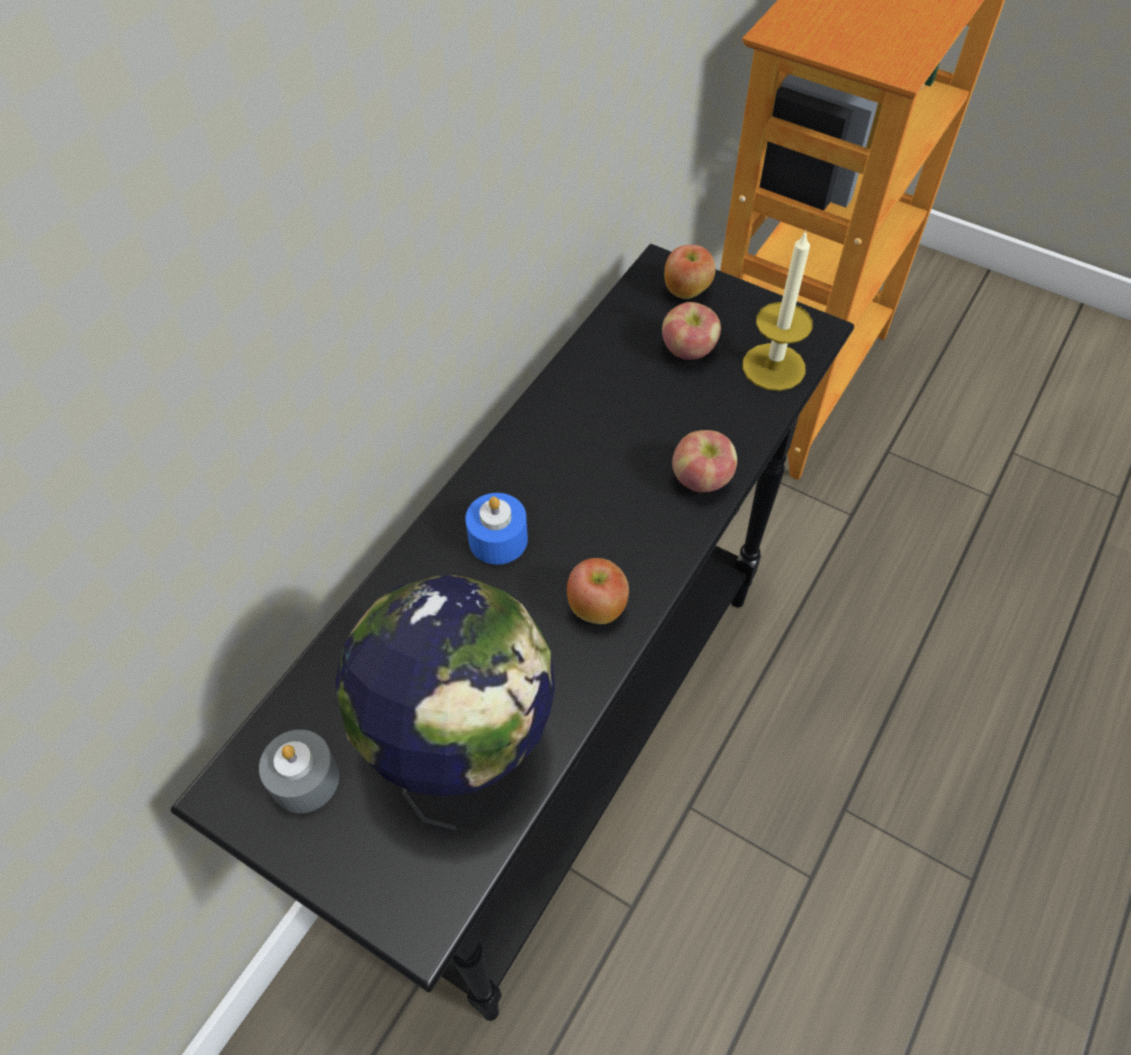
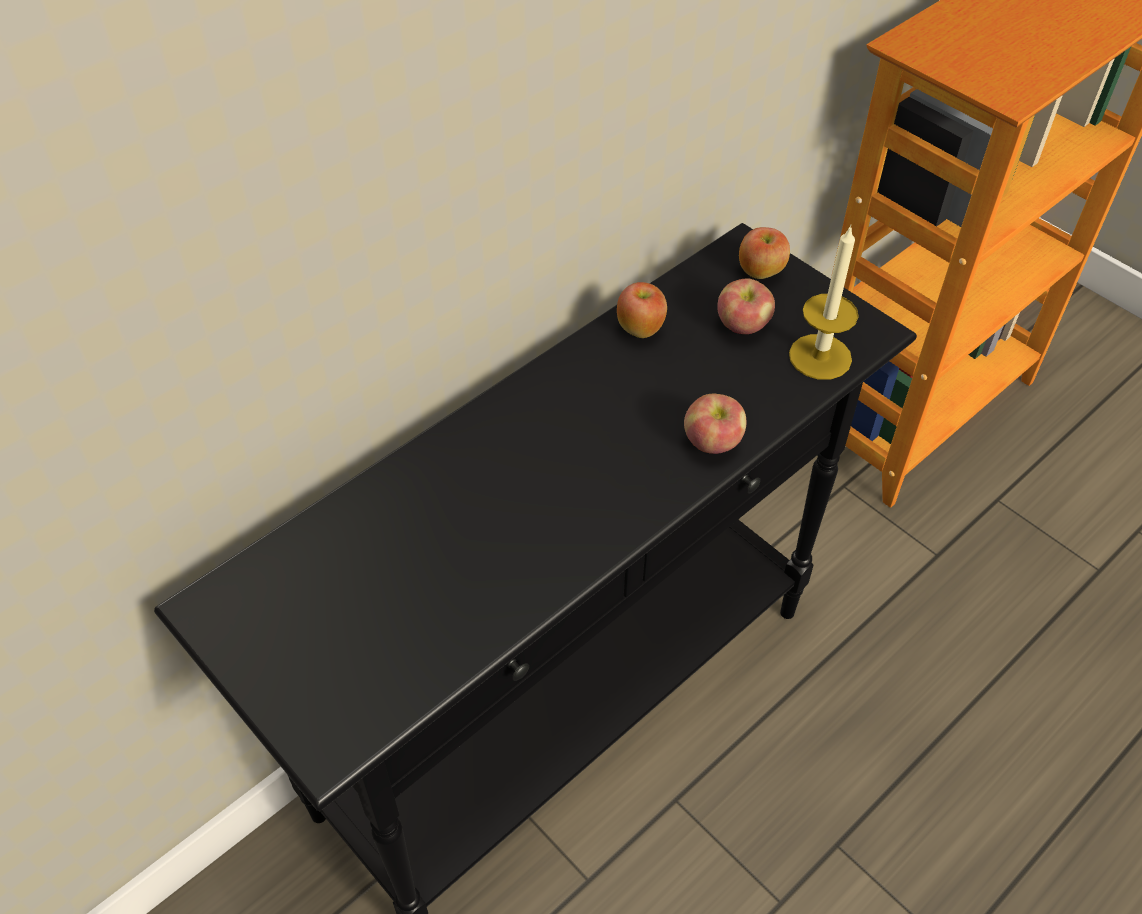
camera: 15 degrees right, 5 degrees down
grey candle [259,730,339,813] -> none
globe [335,575,555,830] -> none
blue candle [466,493,528,565] -> none
apple [567,558,629,624] -> apple moved to [617,282,667,338]

